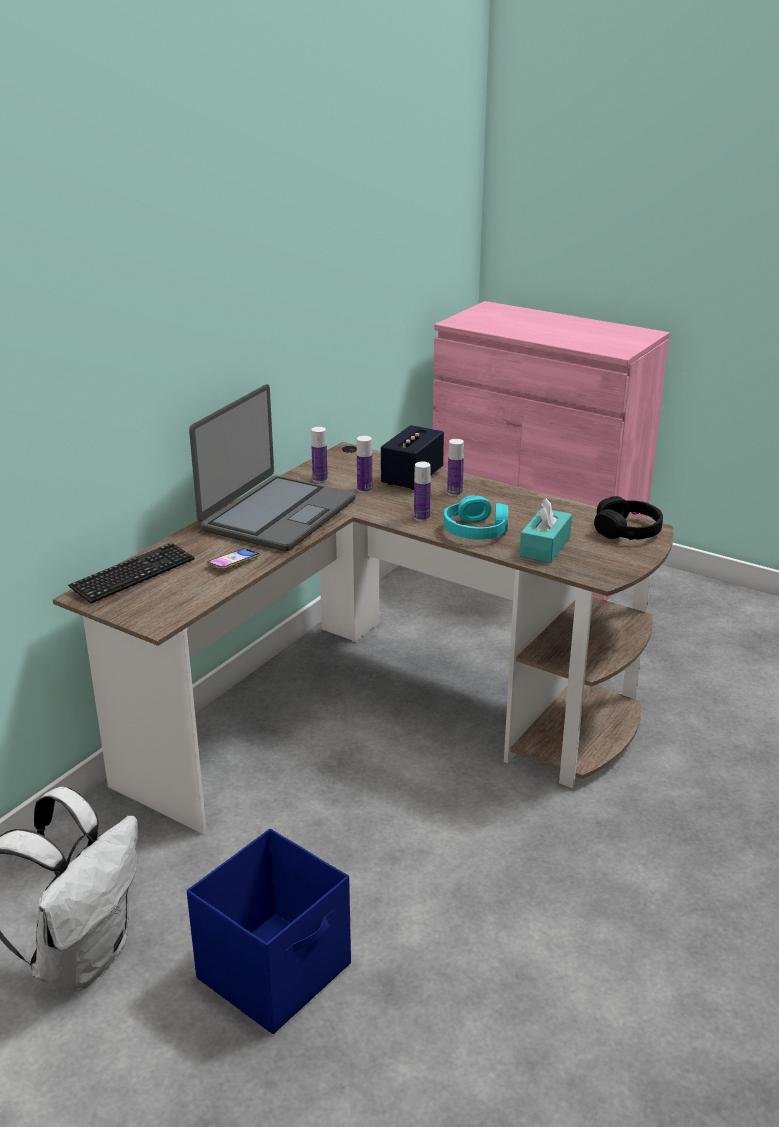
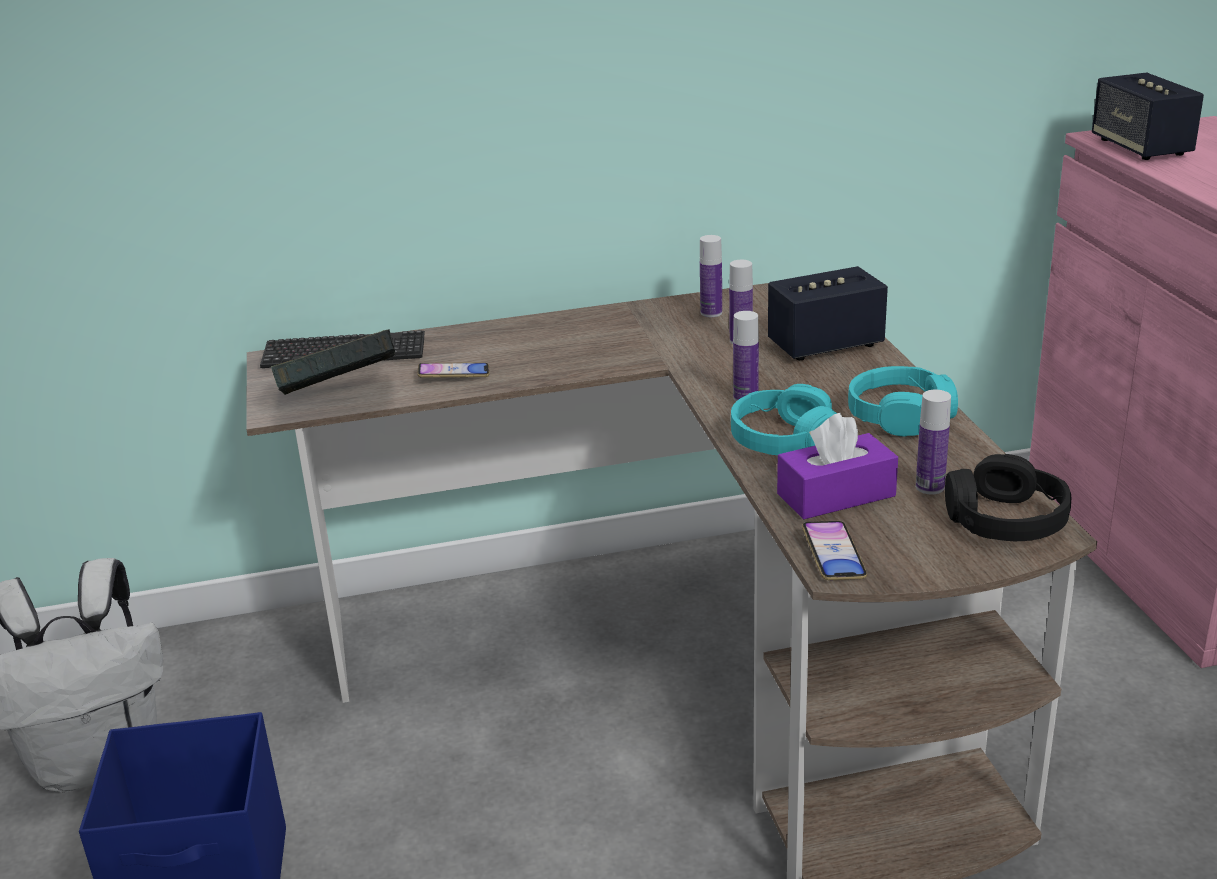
camera: 45 degrees right, 0 degrees up
laptop [189,384,355,552] -> none
bottle [447,439,464,496] -> bottle moved to [916,390,951,495]
turquoise tissue box [519,498,572,563] -> purple tissue box [777,413,898,519]
none -> book [271,329,395,395]
none -> phone [802,521,867,580]
none -> turquoise headphones [848,366,958,437]
none -> speaker [1092,73,1204,160]

